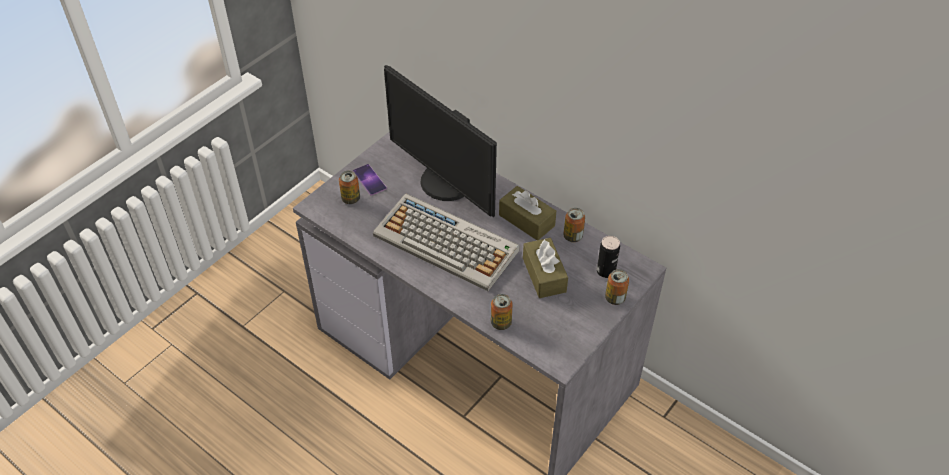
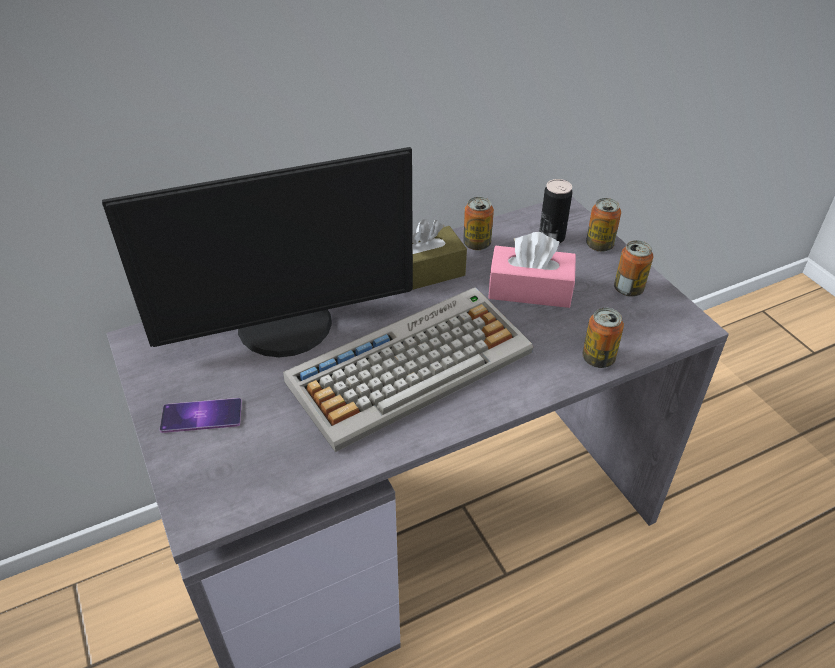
camera: 65 degrees left, 5 degrees down
can [339,171,360,204] -> can moved to [614,240,653,297]
brown tissue box [523,238,568,298] -> pink tissue box [488,232,576,308]

